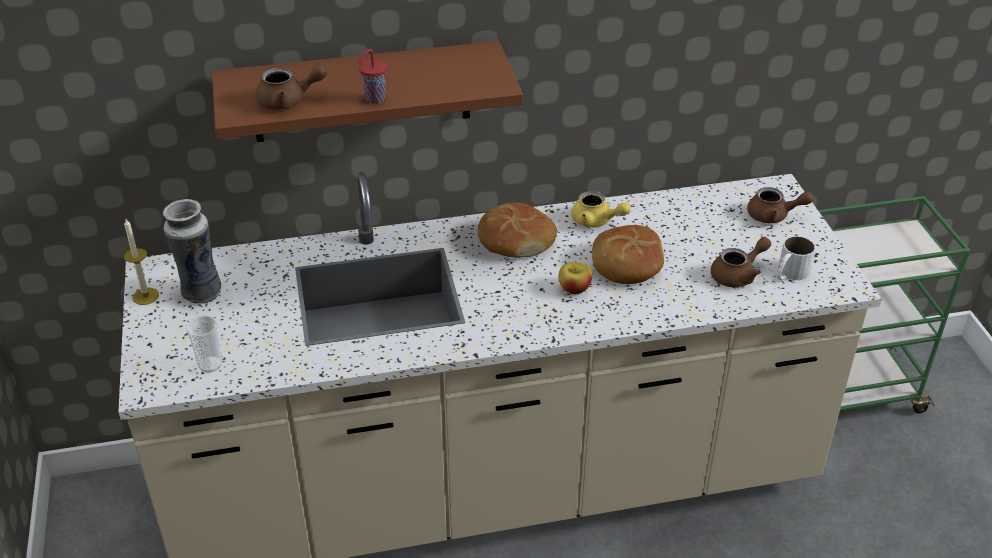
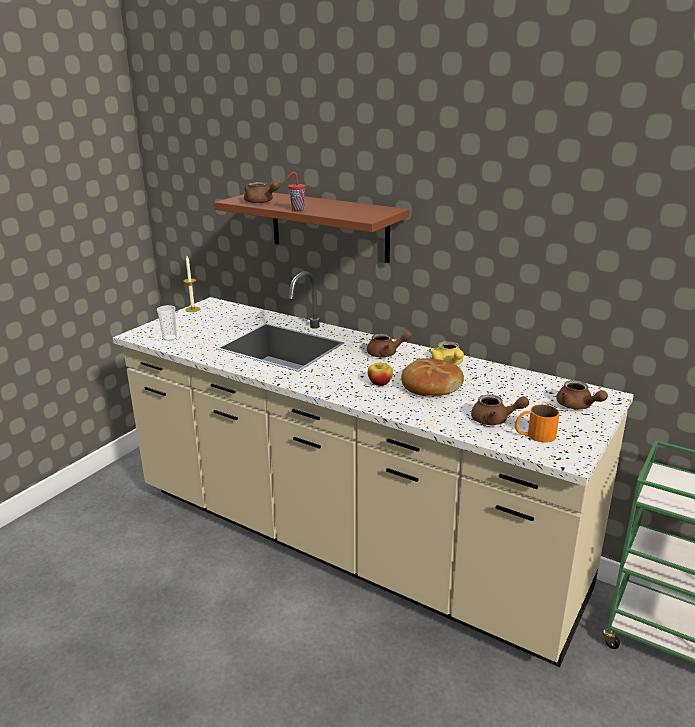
camera: 45 degrees right, 15 degrees down
vase [163,199,221,304] -> none
bread [478,202,557,258] -> brown teapot [367,331,412,357]
white mug [776,236,816,280] -> orange mug [515,404,560,443]

